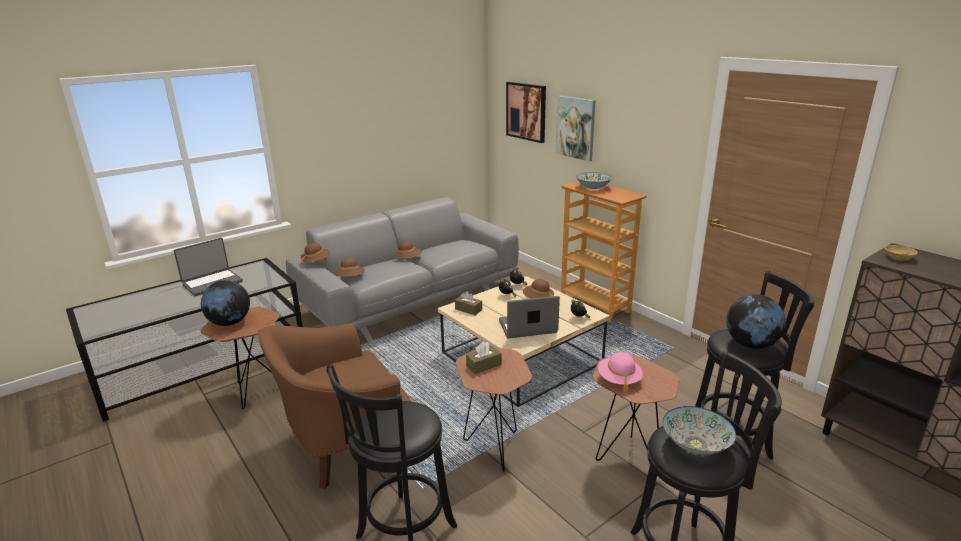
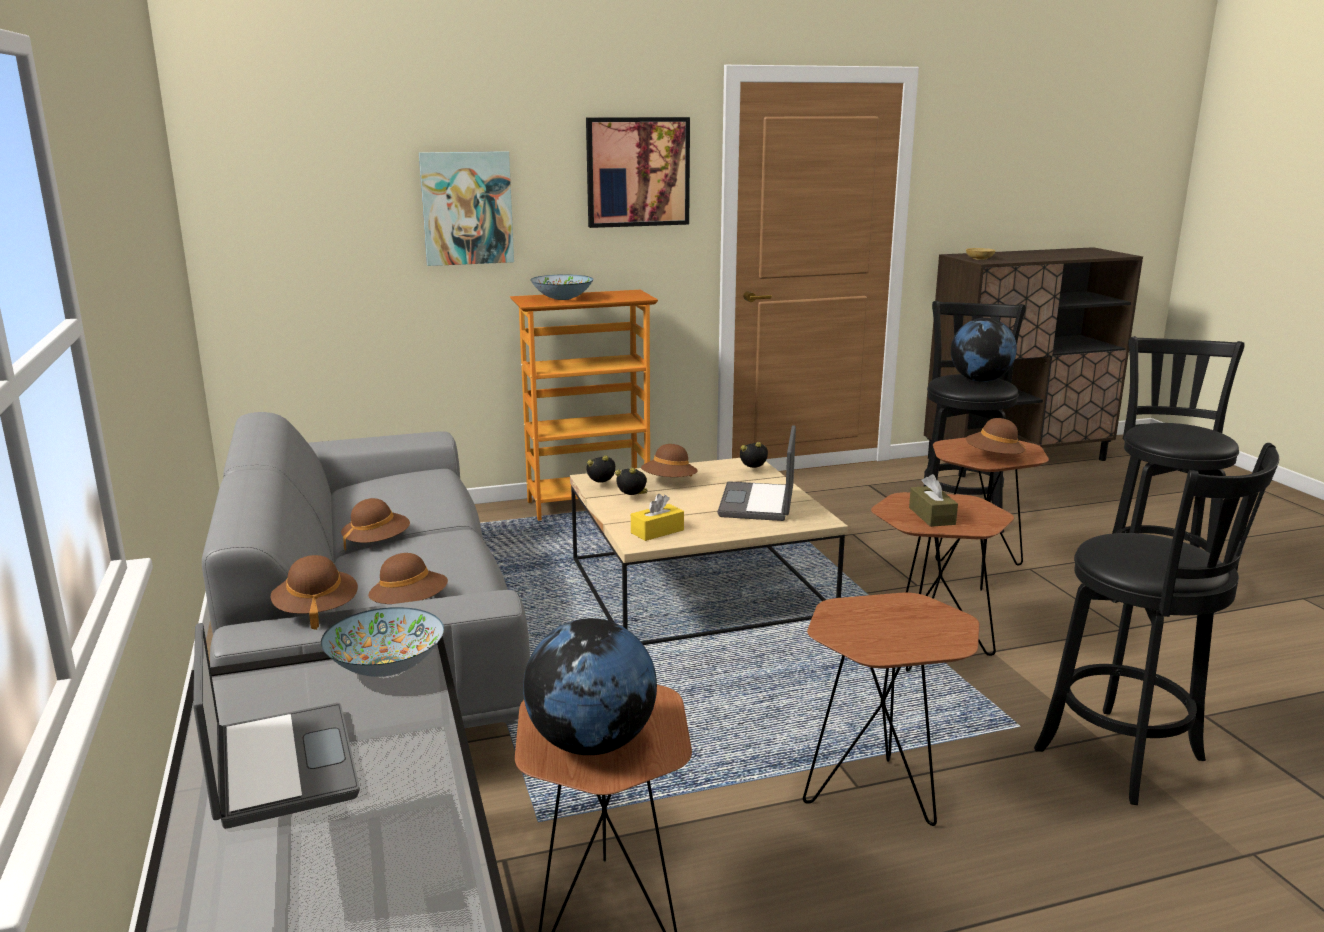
camera: 70 degrees left, 5 degrees down
brown armchair [258,323,411,489] -> brown side table [803,593,980,826]
brown tissue box [455,291,482,315] -> yellow tissue box [631,494,684,541]
picture [506,82,546,143] -> picture moved to [586,117,690,228]
pink hat [598,352,643,393] -> brown hat [966,418,1026,461]
bowl [663,406,736,455] -> bowl moved to [321,607,444,677]

